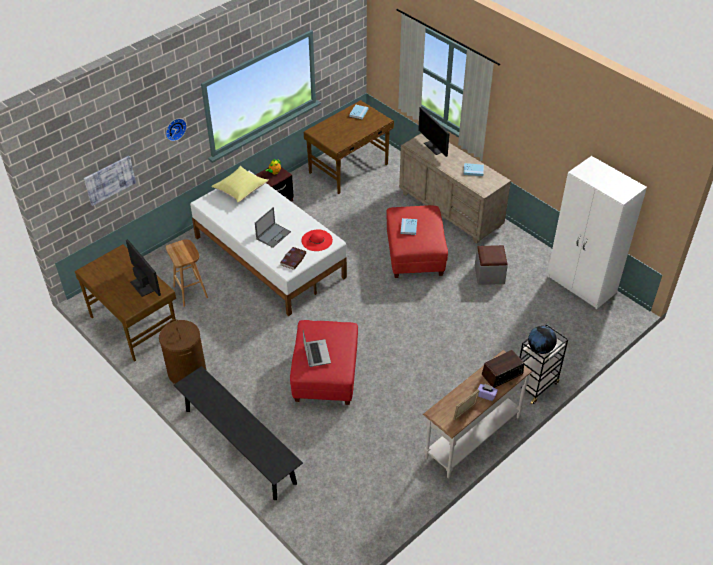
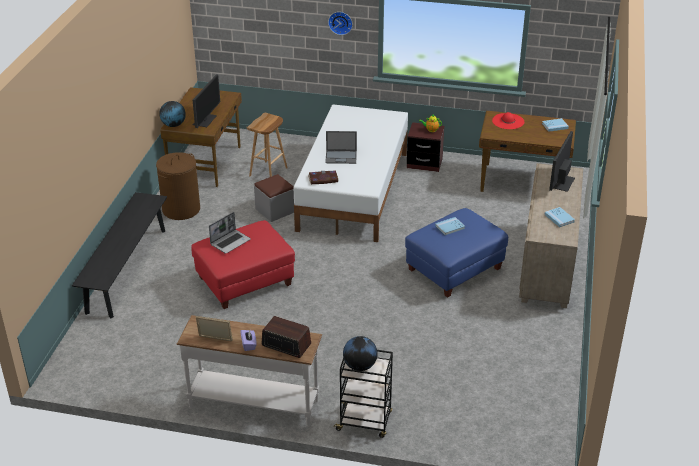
camera: 55 degrees right, 10 degrees down
picture [84,156,136,206] -> none
yellow pillow [211,166,269,202] -> none
red hat [301,229,333,251] -> red hat moved to [492,112,524,129]
red ottoman [386,205,448,278] -> blue ottoman [405,208,508,298]
grey ottoman [475,245,508,285] -> grey ottoman moved to [254,174,294,222]
white wardrobe [548,156,647,309] -> none
none -> globe [159,101,186,127]

